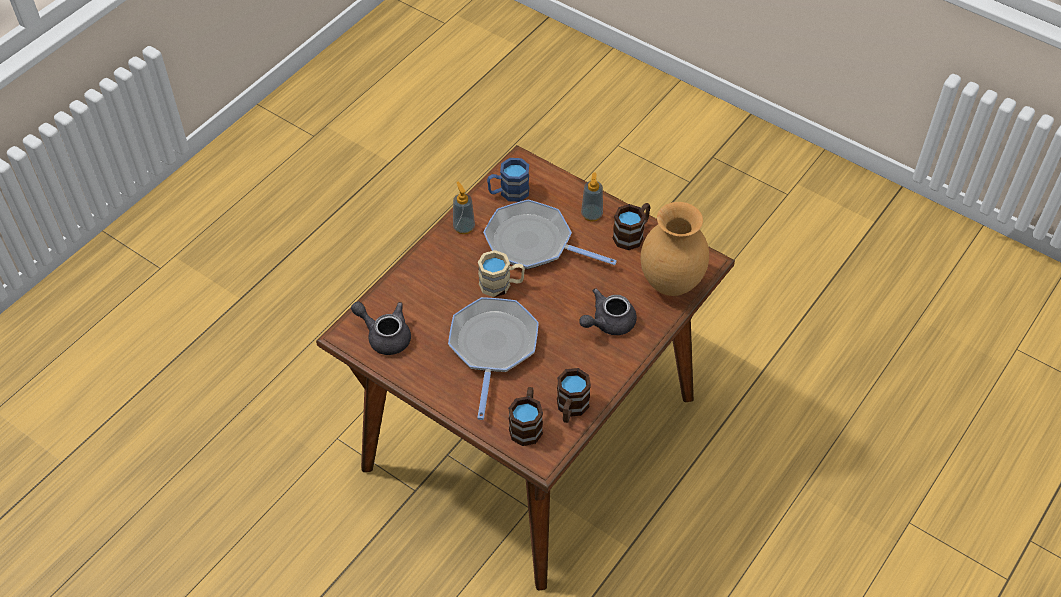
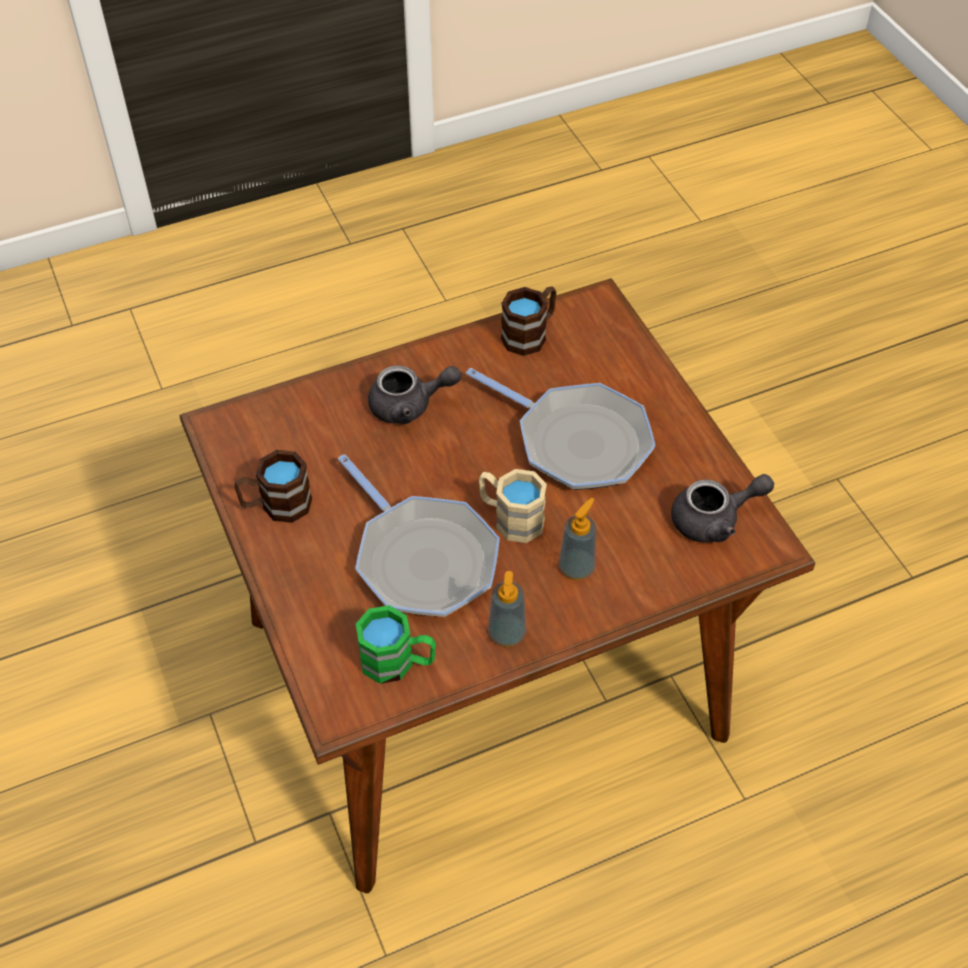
camera: 150 degrees left, 0 degrees up
grey teapot [351,301,411,355] -> grey teapot turned 75 degrees counterclockwise [671,474,774,542]
frying pan [448,297,539,420] -> frying pan turned 90 degrees counterclockwise [466,368,656,490]
blue mug [487,158,529,202] -> green mug [356,605,436,684]
brown mug [508,387,543,446] -> none
soap dispenser [581,172,603,221] -> soap dispenser moved to [559,498,596,580]
brown vase [641,202,709,296] -> none

